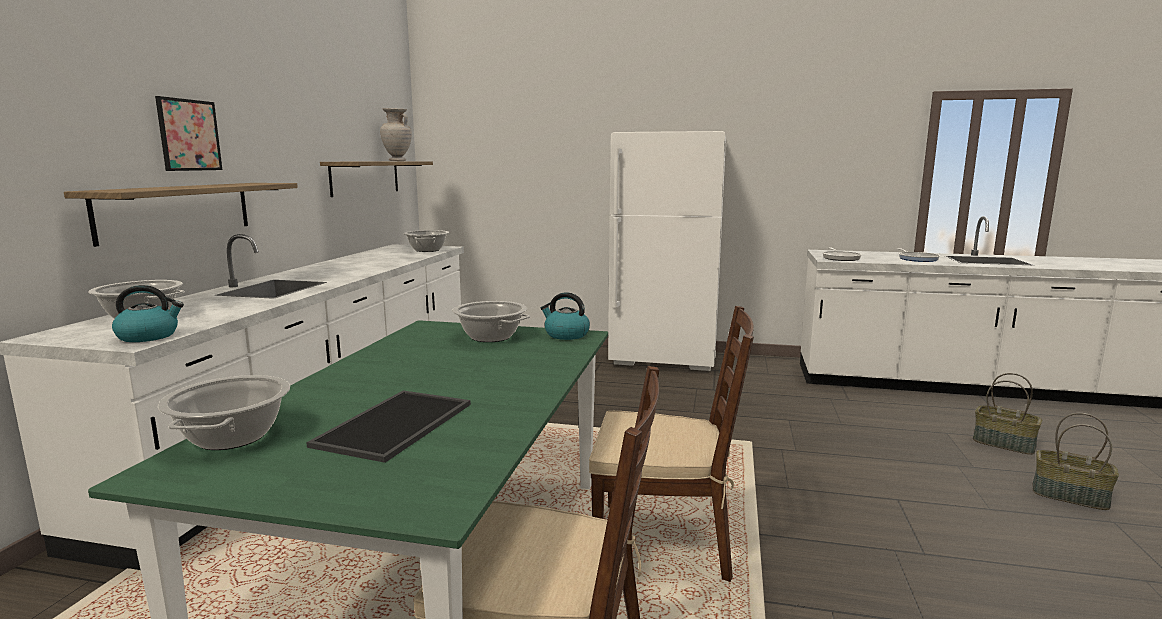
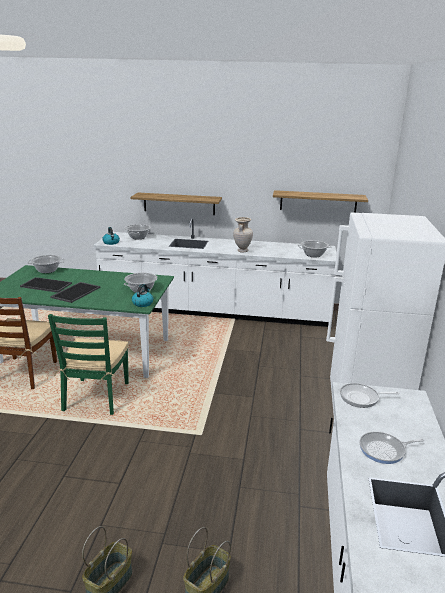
camera: 85 degrees right, 10 degrees up
picture [155,96,222,171] -> none
beige vase [380,108,412,161] -> beige vase moved to [233,217,253,253]
brown chair [589,306,754,582] -> green chair [48,314,129,415]
none -> tray [50,282,100,303]

